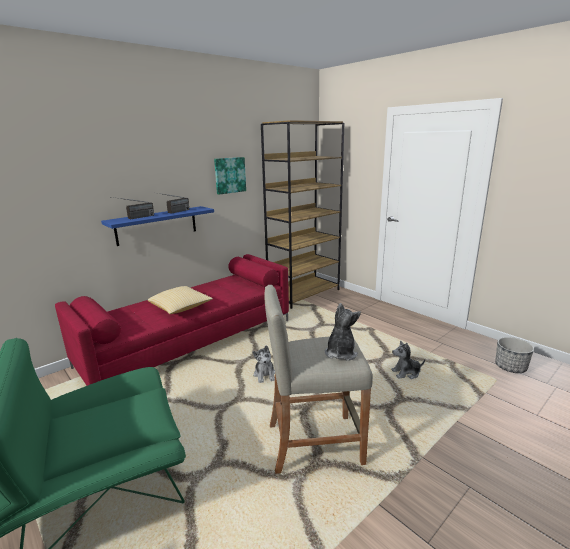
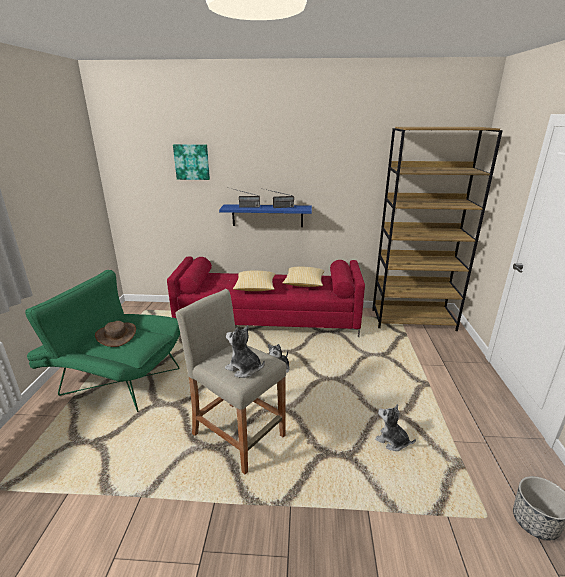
camera: 45 degrees right, 5 degrees up
picture [214,157,246,194] -> picture moved to [173,144,210,180]
plush toy [325,303,361,361] -> plush toy turned 120 degrees counterclockwise [225,325,265,378]
none -> brown hat [95,321,136,347]
none -> pillow [283,266,325,287]

